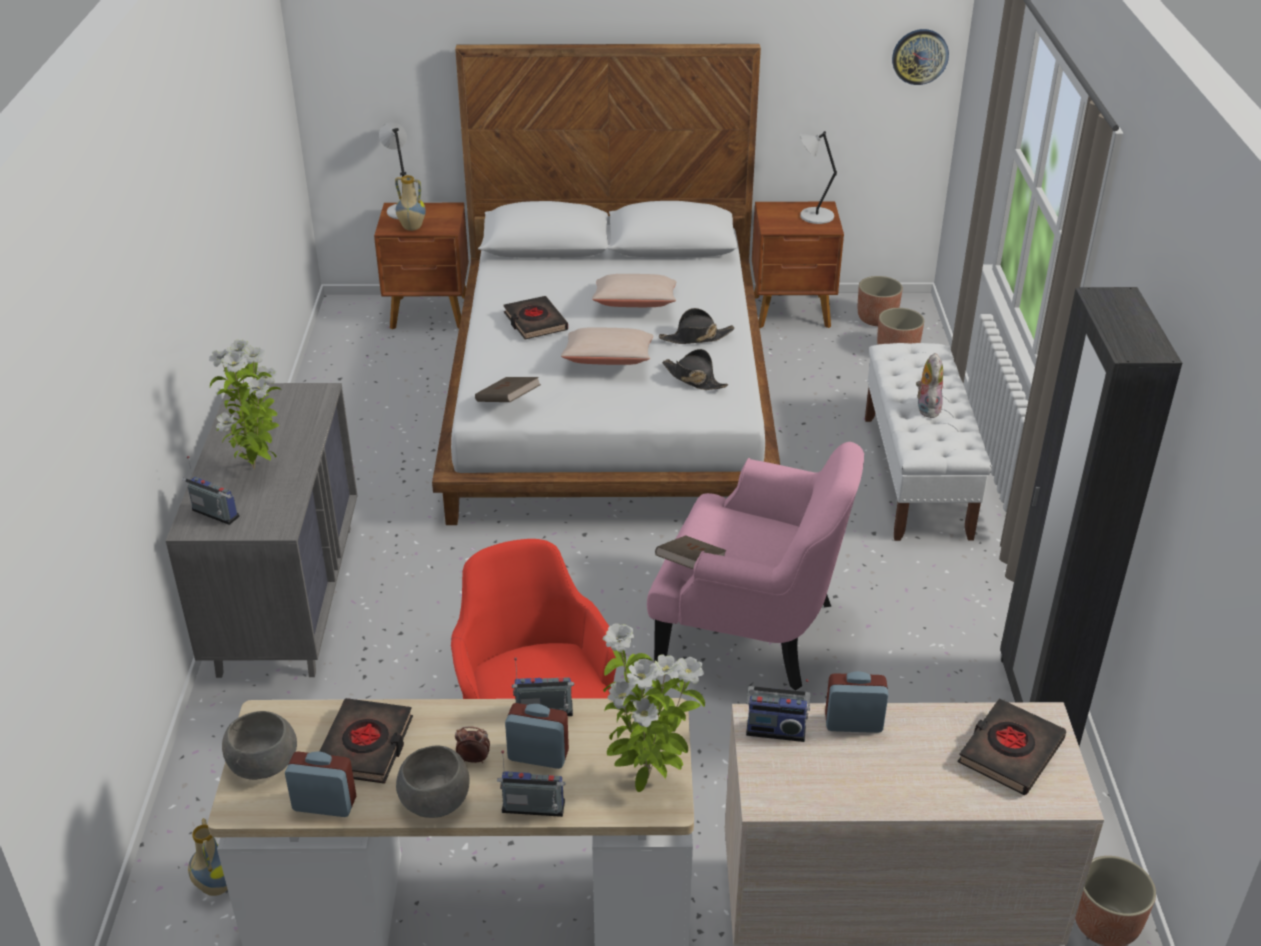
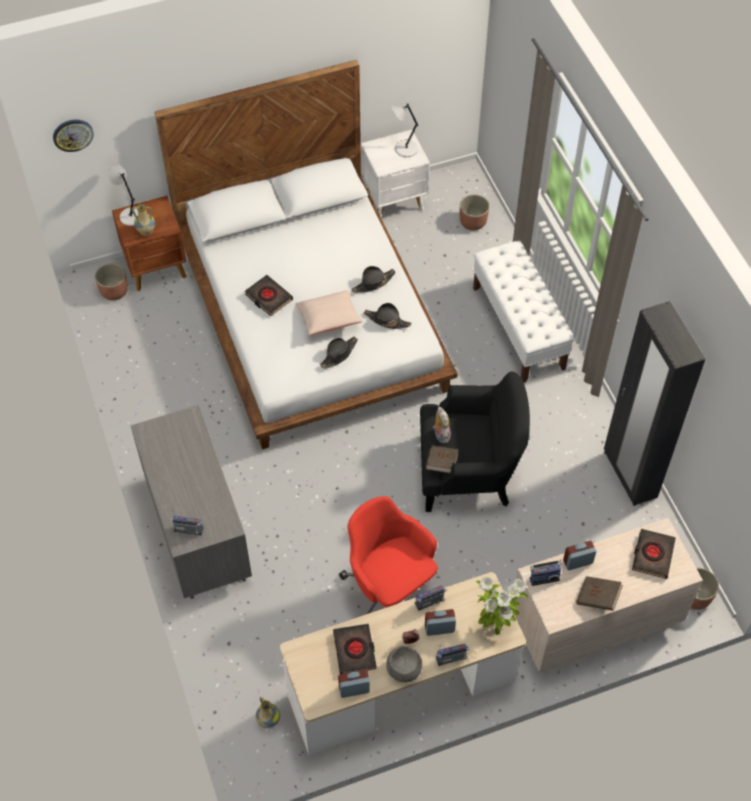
camera: 20 degrees left, 20 degrees up
potted plant [209,340,282,469] -> none
grey bowl [222,711,297,780] -> none
brown book [475,377,541,402] -> brown book moved to [576,576,623,611]
beige pillow [592,274,676,307] -> none
pink armchair [647,442,864,691] -> black armchair [420,371,530,512]
brown nightstand [752,202,844,328] -> white nightstand [361,130,430,219]
planter [858,276,903,326] -> planter moved to [95,263,128,300]
wall clock [892,29,949,85] -> wall clock moved to [53,120,94,152]
plush toy [916,353,943,418] -> plush toy moved to [433,406,451,443]
none -> black hat [320,336,358,369]

